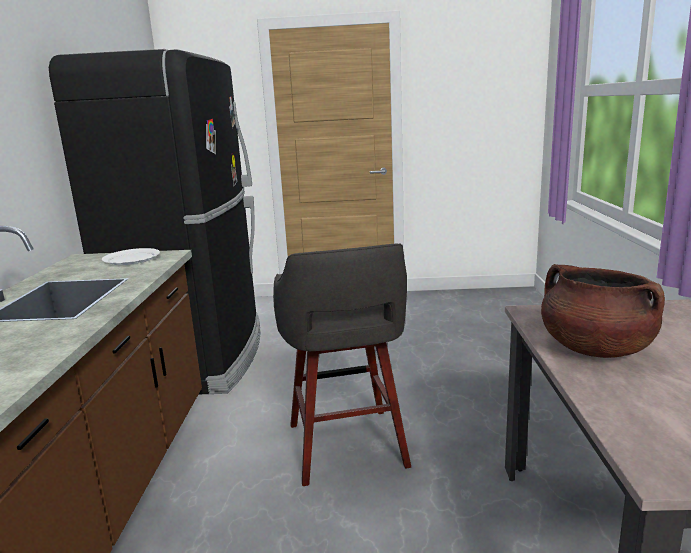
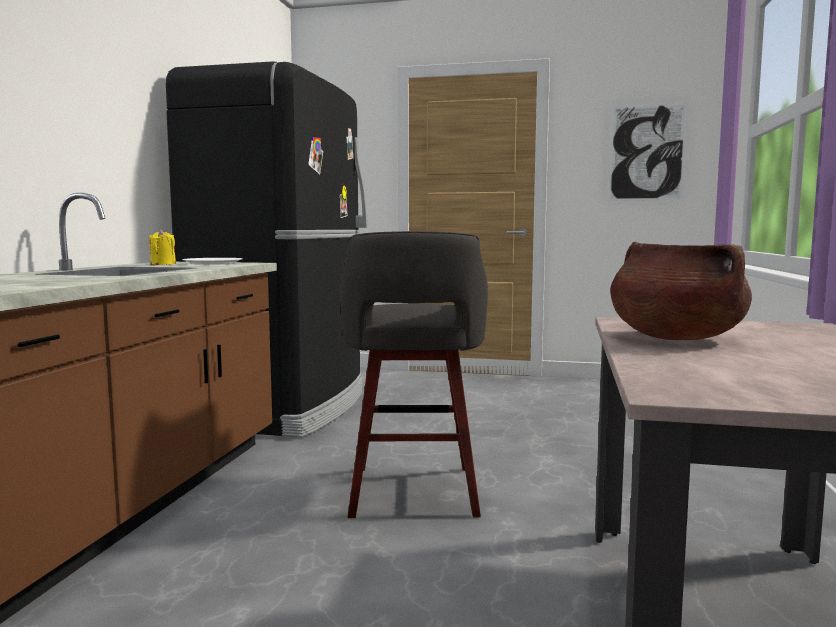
camera: 10 degrees right, 10 degrees down
none -> yellow candle [149,229,176,265]
none -> picture [608,102,687,201]

